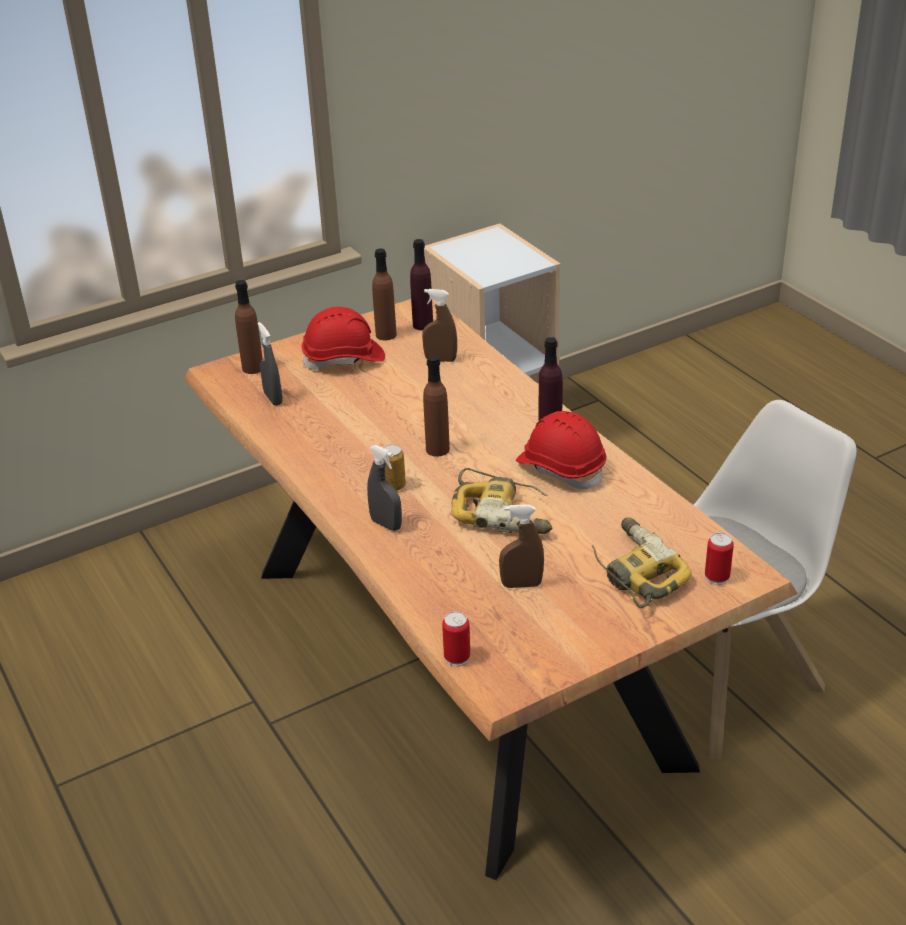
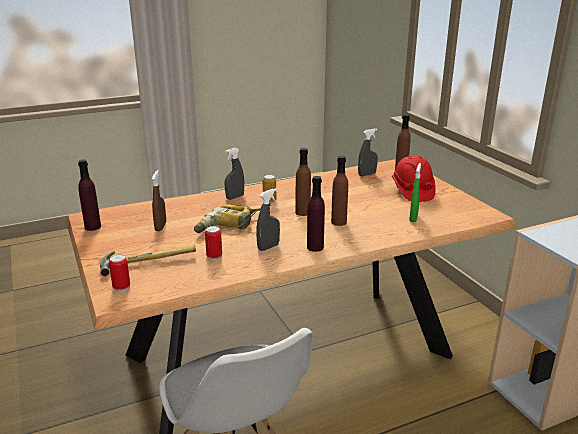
camera: 95 degrees right, 10 degrees down
brown bottle [372,248,397,340] -> brown bottle moved to [331,156,348,226]
purple bottle [410,239,433,330] -> purple bottle moved to [78,159,101,231]
brown spray bottle [422,289,457,362] -> green spray bottle [409,163,421,222]
can [442,611,470,666] -> can moved to [205,226,222,260]
red hard hat [516,411,607,489] -> grey spray bottle [256,188,280,251]
power drill [592,517,692,608] -> hammer [100,244,196,276]

